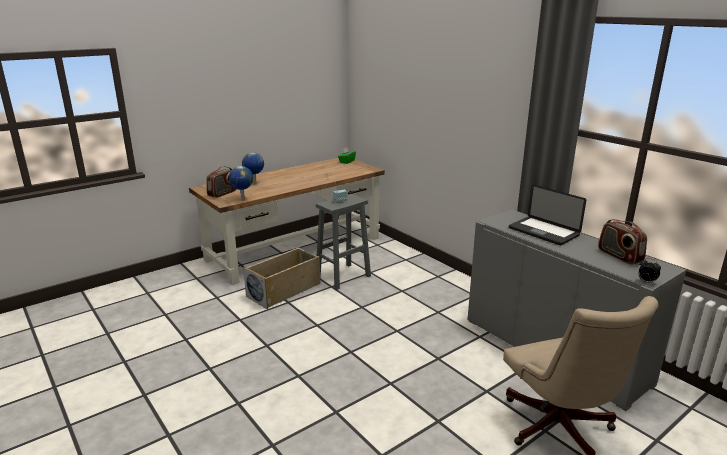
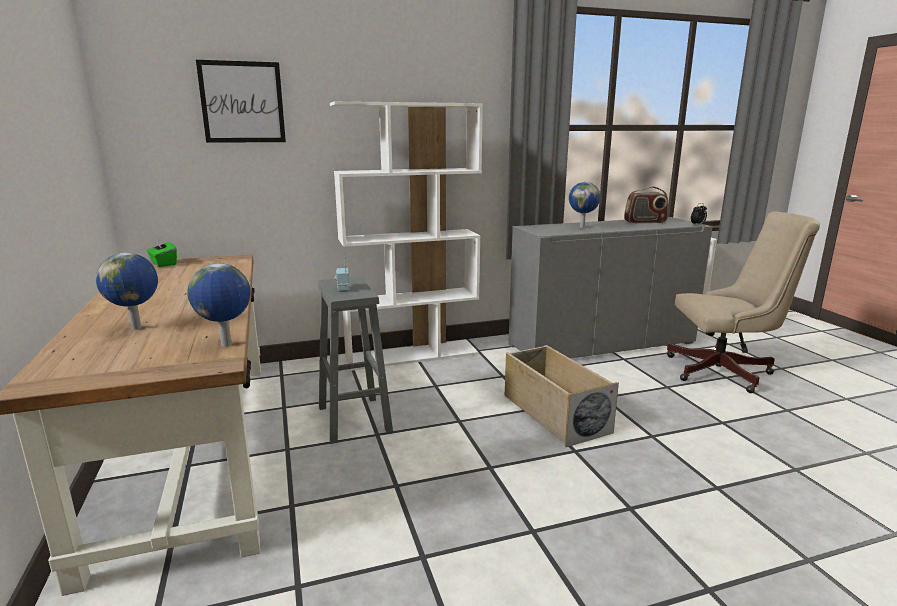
camera: 70 degrees left, 5 degrees down
radio [206,166,237,198] -> none
beige storage box [243,247,320,309] -> beige storage box moved to [505,345,619,447]
laptop [509,185,586,245] -> globe [569,182,601,228]
none -> picture [196,60,286,143]
none -> white bookcase [330,101,483,371]

